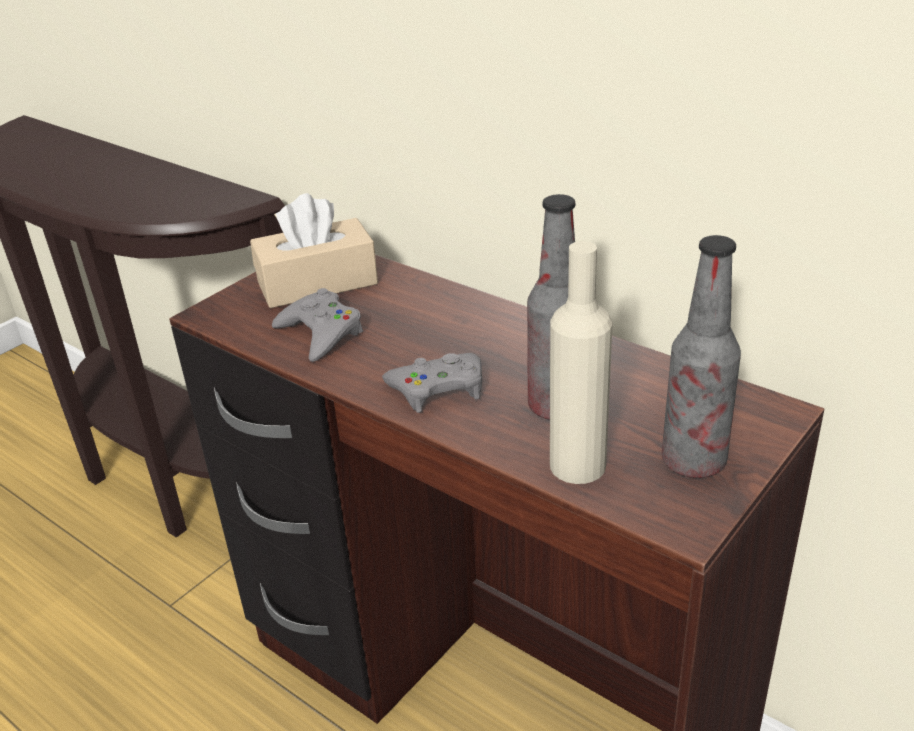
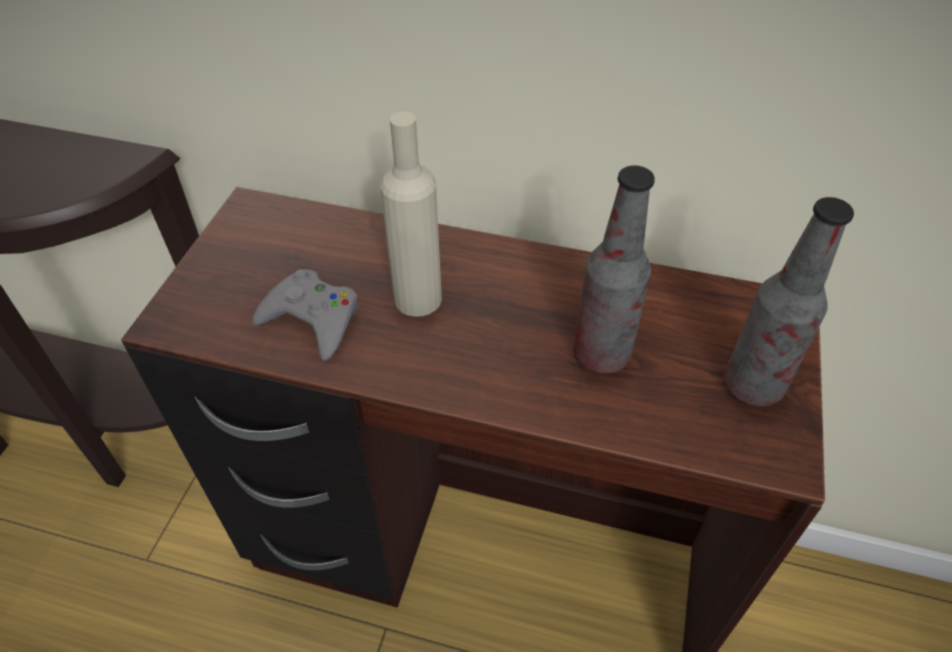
camera: 25 degrees left, 15 degrees up
beige tissue box [250,193,378,308] -> none
grey game controller [382,353,482,413] -> none
beige bottle [550,241,613,484] -> beige bottle moved to [381,112,442,317]

